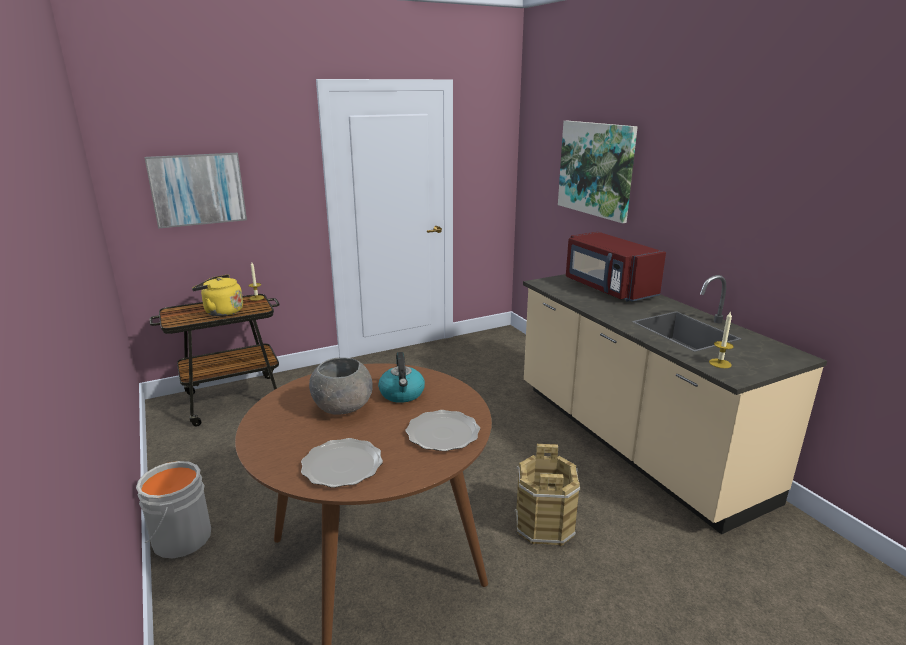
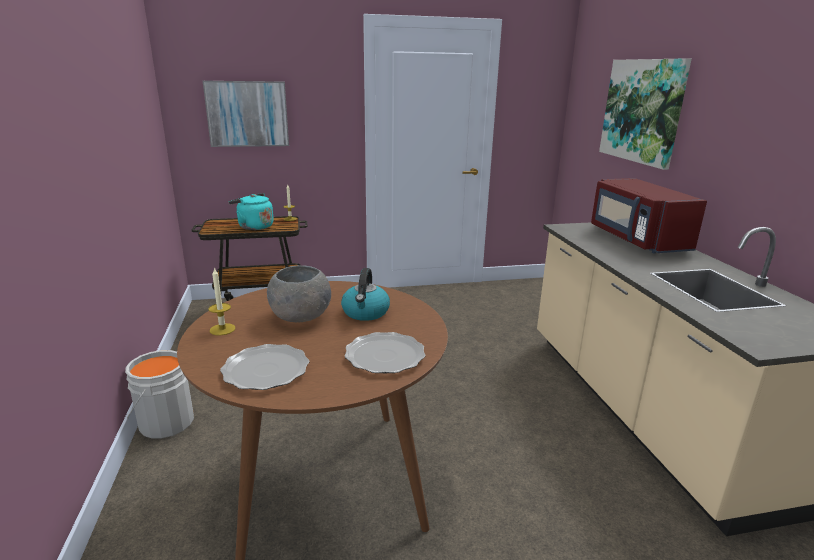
camera: 15 degrees right, 0 degrees up
yellow kettle [192,275,243,316] -> turquoise kettle [228,193,274,230]
brown bucket [515,444,580,546] -> none
candle [709,312,734,368] -> candle moved to [209,267,236,335]

